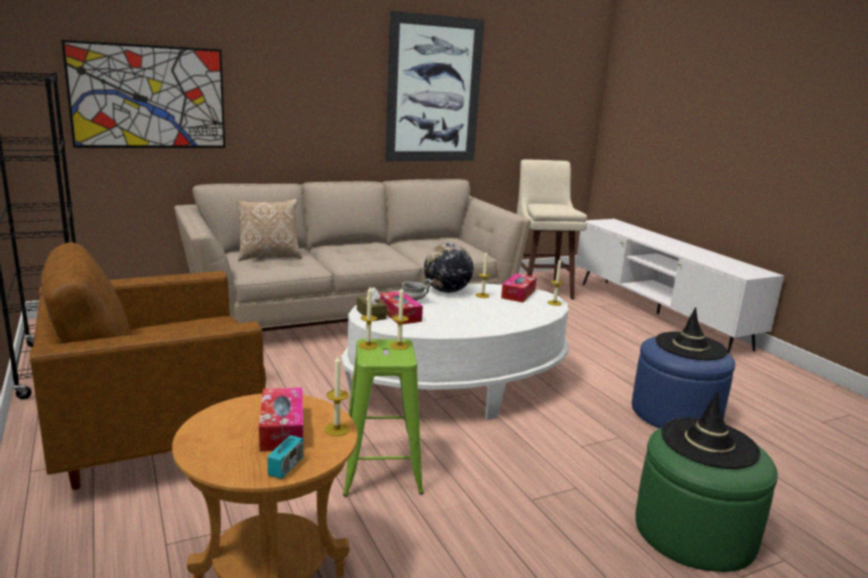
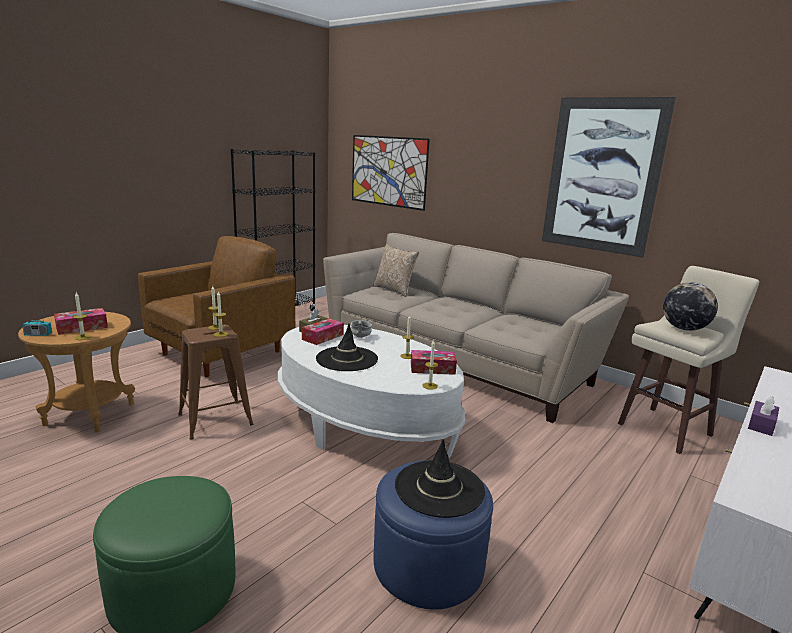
camera: 65 degrees right, 0 degrees up
brown armchair [30,242,266,490] -> brown armchair turned 90 degrees clockwise [138,236,295,377]
green stool [343,339,424,497] -> brown stool [178,325,253,440]
globe [424,243,473,293] -> globe moved to [663,282,718,331]
black hat [661,391,761,469] -> black hat moved to [316,324,378,371]
none -> purple tissue box [748,396,779,436]

